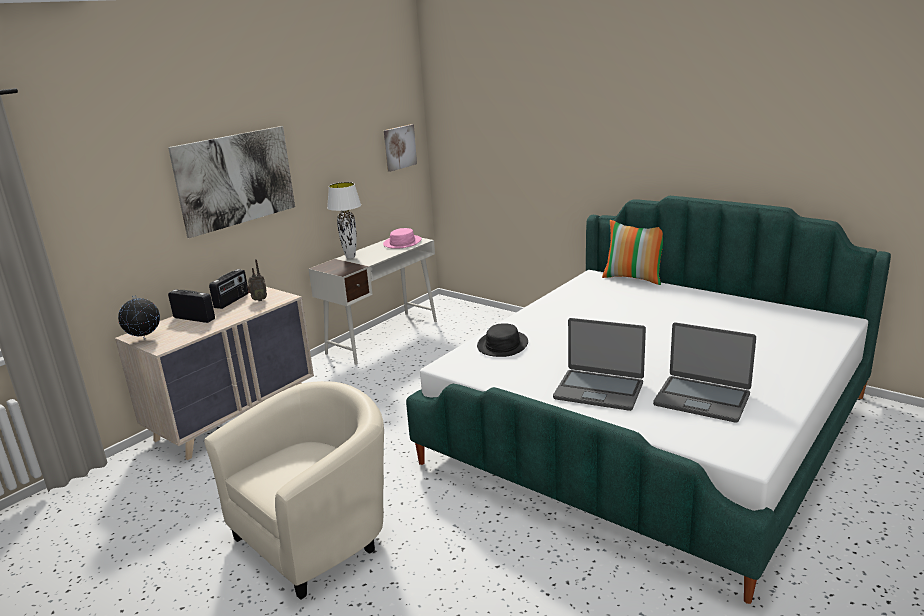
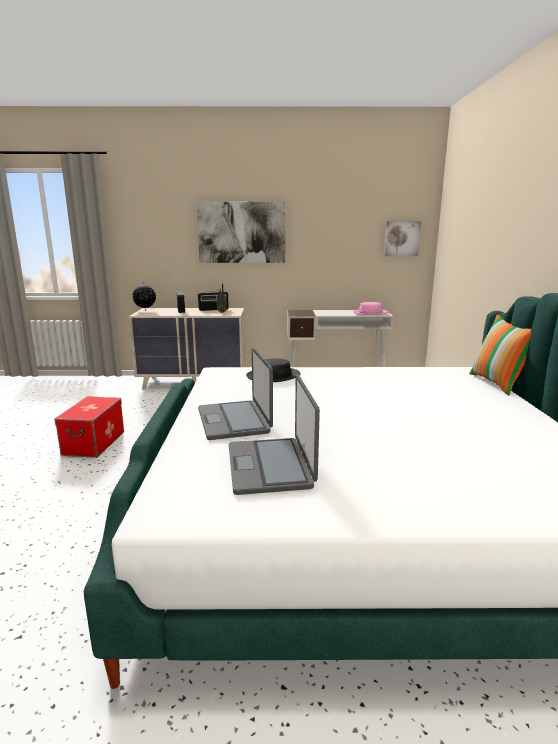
camera: 50 degrees right, 5 degrees down
beige armchair [204,381,384,600] -> storage box [54,396,124,458]
white table lamp [327,182,361,259] -> none

